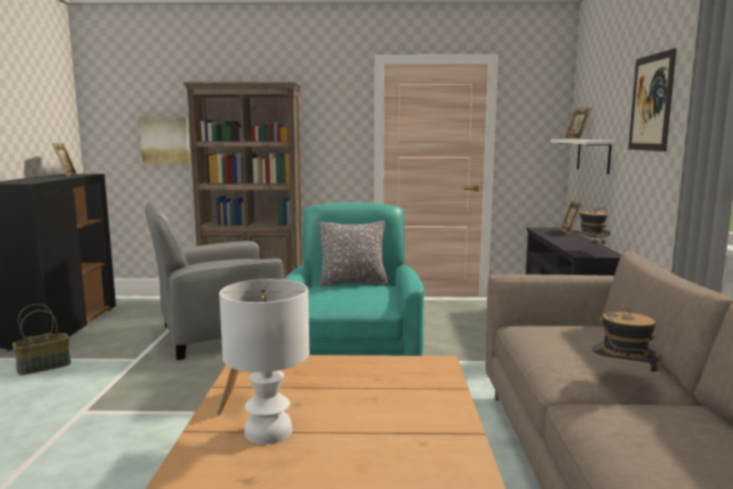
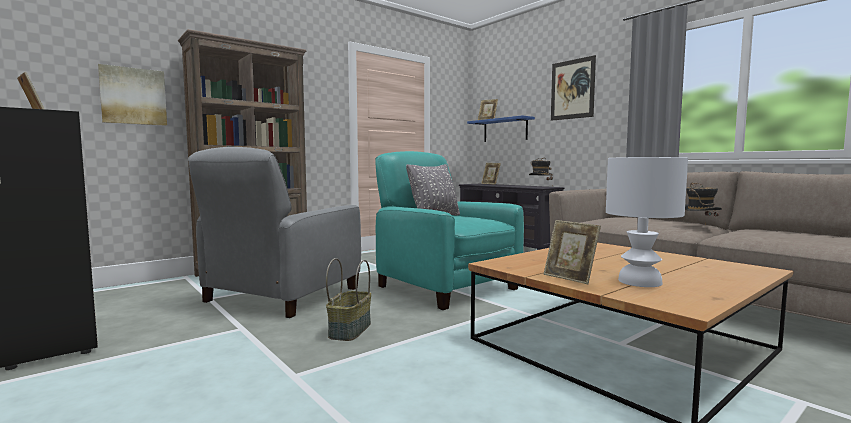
camera: 40 degrees left, 5 degrees down
basket [12,304,71,375] -> basket moved to [326,258,371,341]
white shelf [550,140,617,174] -> blue shelf [467,115,535,142]

